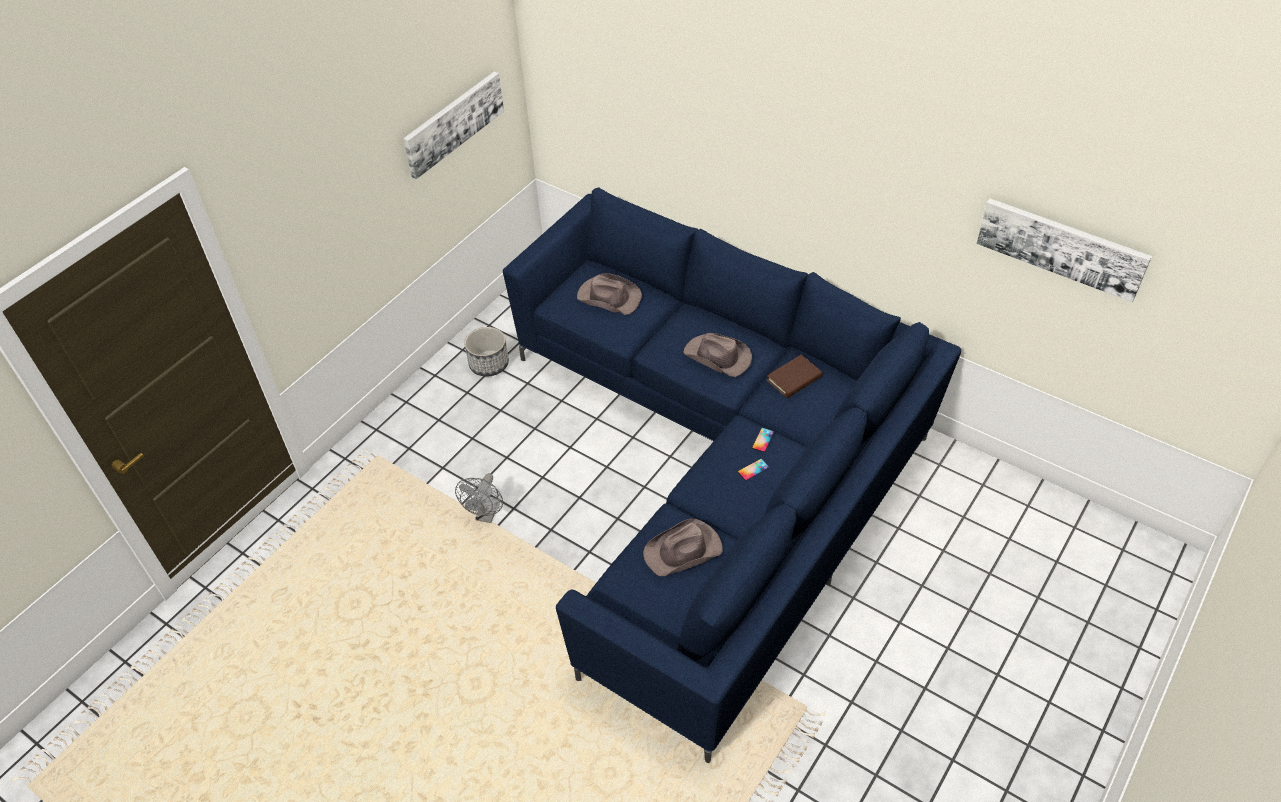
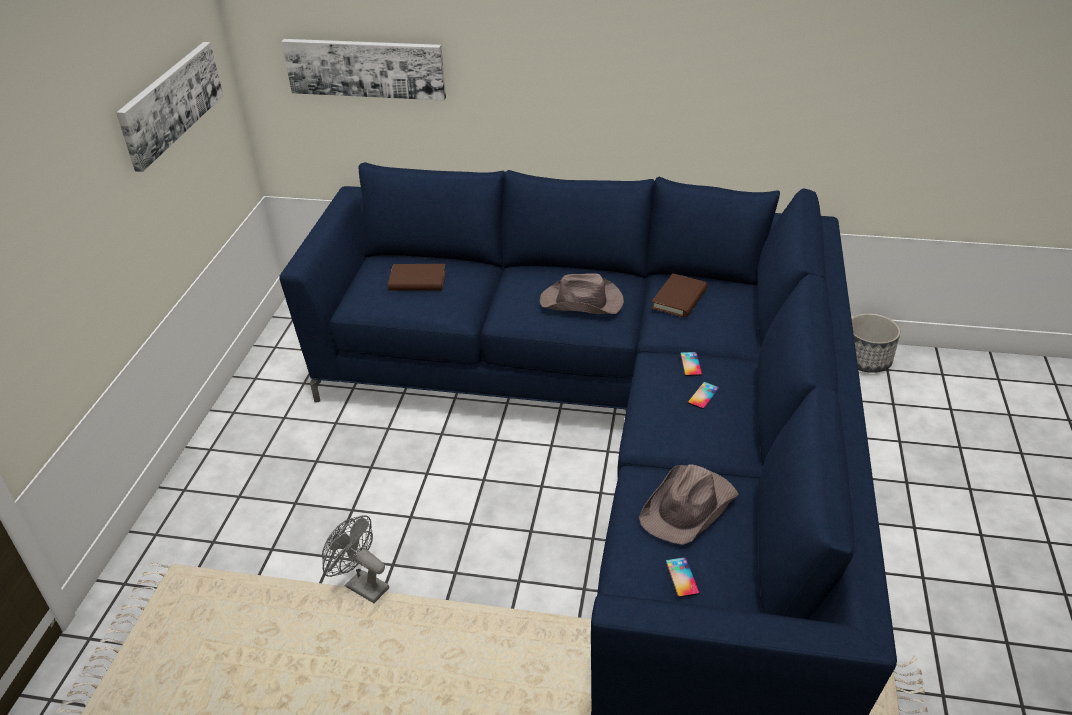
camera: 25 degrees left, 10 degrees down
grey fan [455,473,503,523] -> grey fan turned 135 degrees clockwise [322,515,389,603]
planter [464,327,509,377] -> planter moved to [851,313,901,373]
brown hat [577,273,642,315] -> brown book [388,264,446,291]
picture [976,199,1152,302] -> picture moved to [282,39,446,101]
none -> phone [665,557,699,597]

